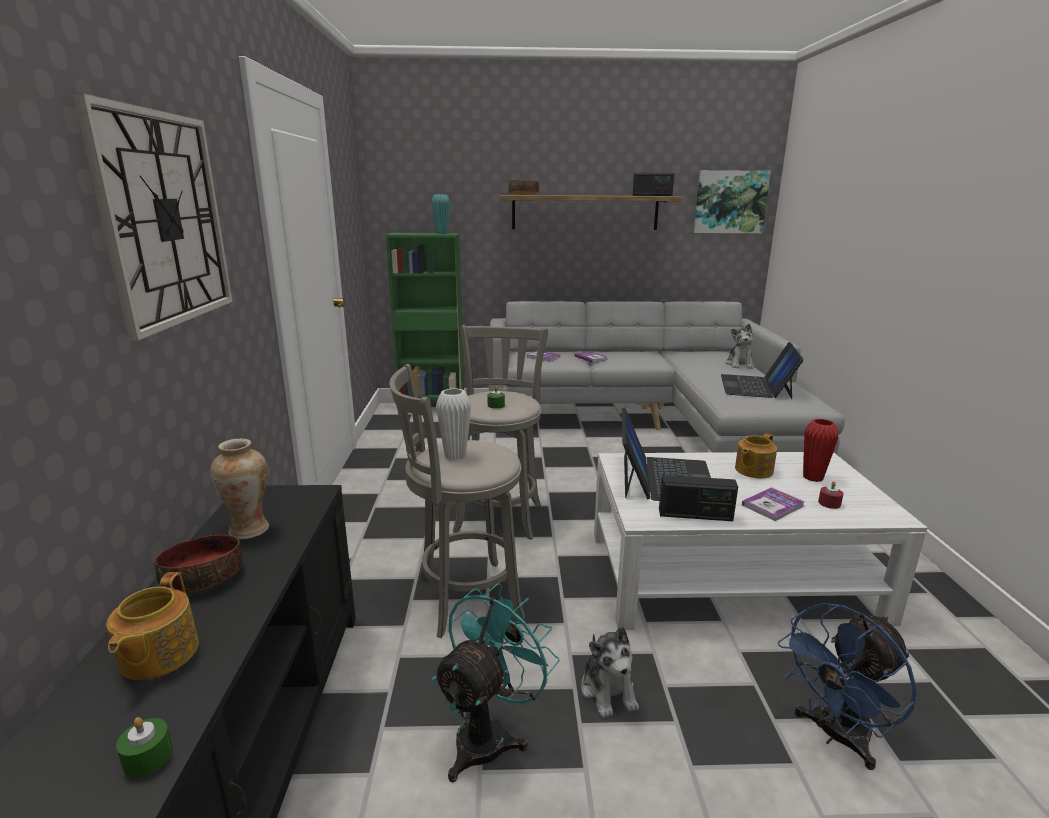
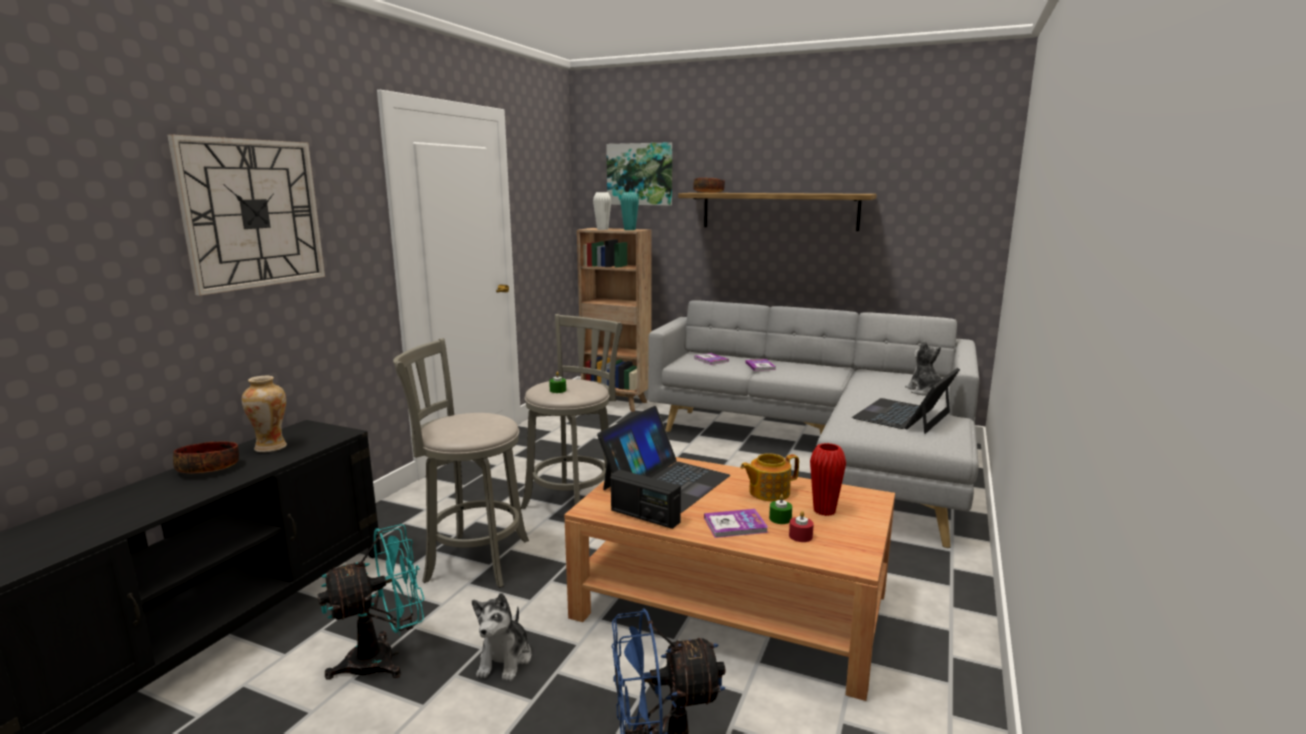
camera: 25 degrees right, 5 degrees down
teapot [106,572,199,680] -> none
green candle [116,717,173,777] -> green candle moved to [769,494,792,524]
green bookcase [386,233,464,402] -> brown bookcase [577,228,652,412]
white vase [436,388,471,460] -> white vase moved to [593,192,611,230]
white coffee table [594,452,928,630] -> brown coffee table [564,457,895,701]
radio [633,173,674,196] -> none
picture [694,170,771,233] -> picture moved to [606,142,672,206]
plush toy [726,324,754,369] -> plush toy turned 135 degrees clockwise [905,341,941,396]

